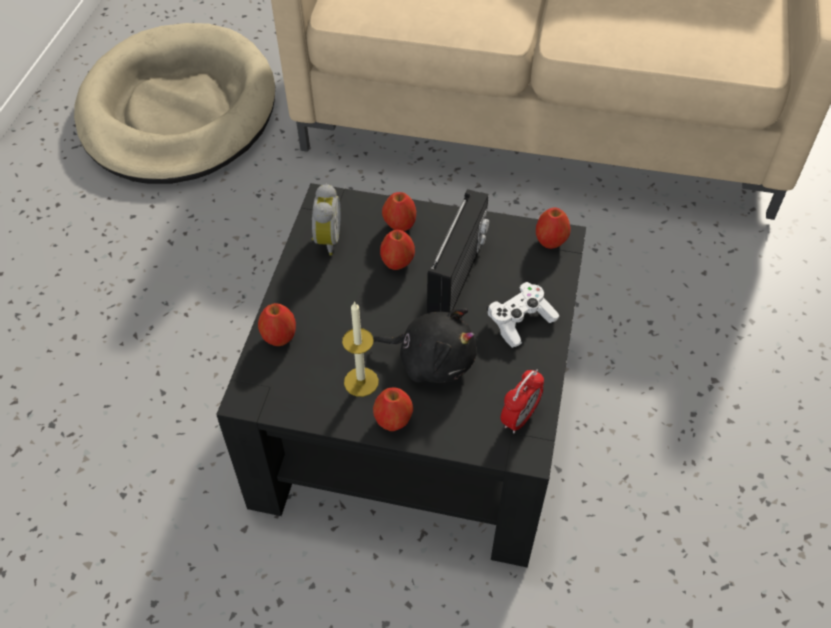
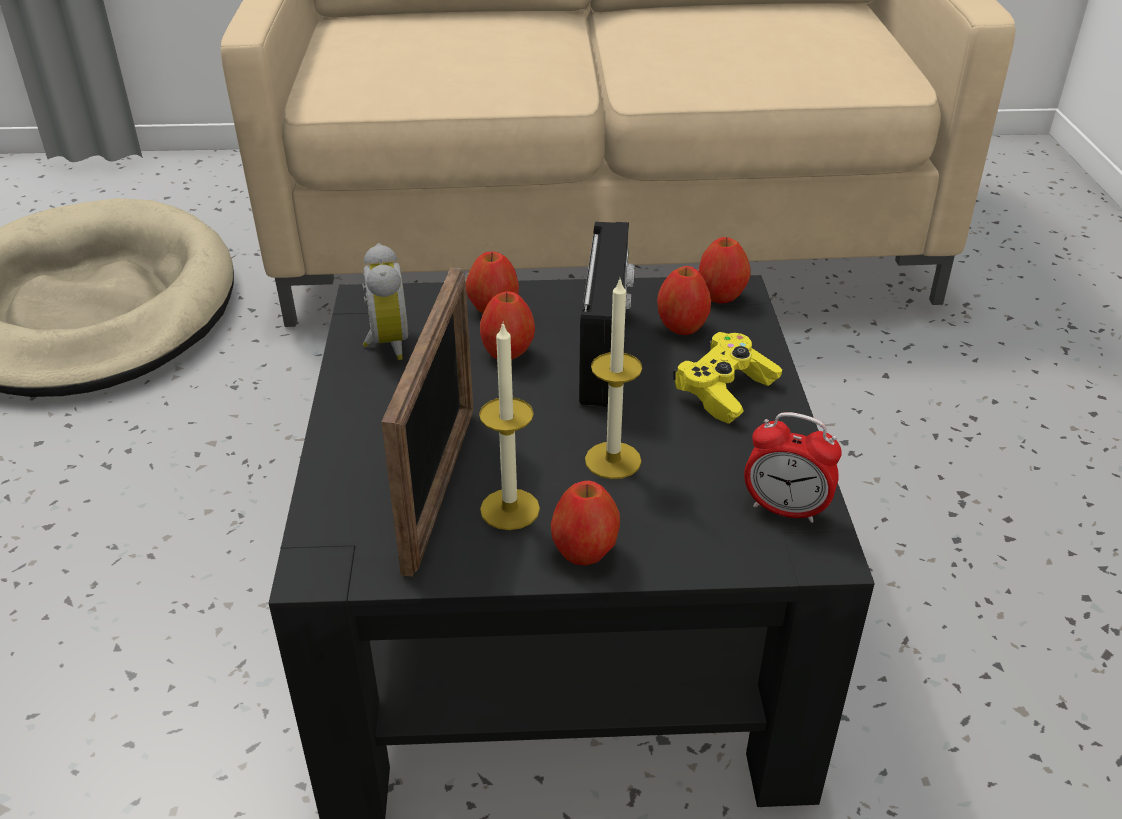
camera: 15 degrees left, 15 degrees down
apple [258,303,296,346] -> apple moved to [657,266,711,335]
black plush toy [373,308,477,383] -> candle [585,279,642,479]
white game controller [487,282,559,348] -> yellow game controller [674,332,782,424]
alarm clock [501,369,544,433] -> alarm clock turned 90 degrees clockwise [744,412,842,523]
none -> picture frame [381,268,473,577]

